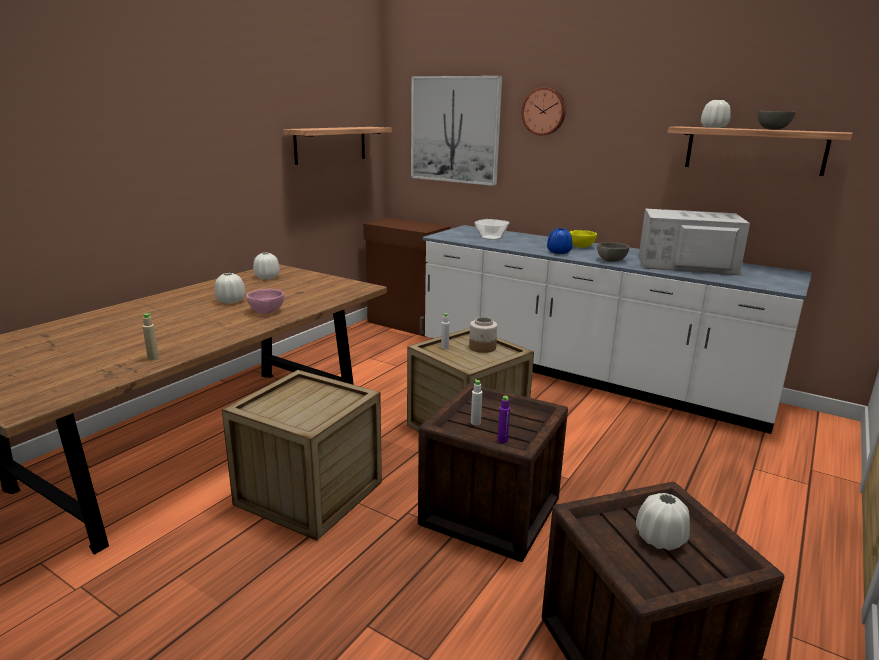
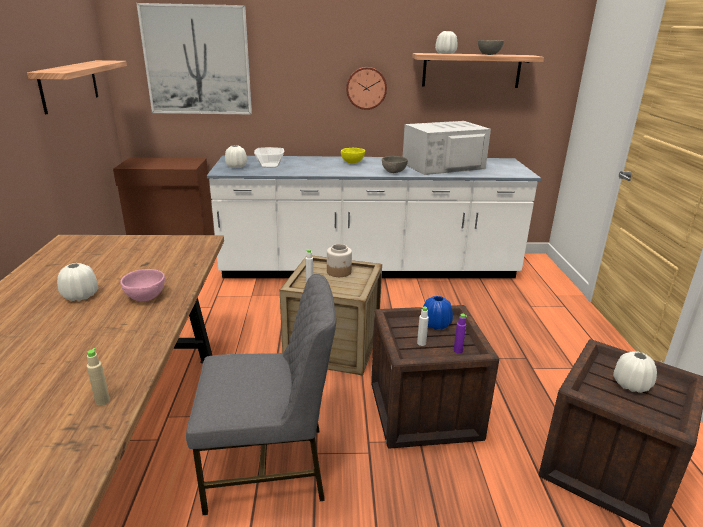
camera: 35 degrees left, 5 degrees up
crate [222,370,382,541] -> grey chair [186,274,336,515]
white vase [253,253,280,279] -> white vase moved to [225,145,247,168]
wall clock [522,87,566,135] -> wall clock moved to [346,67,387,110]
blue vase [547,228,572,254] -> blue vase moved to [422,296,453,330]

